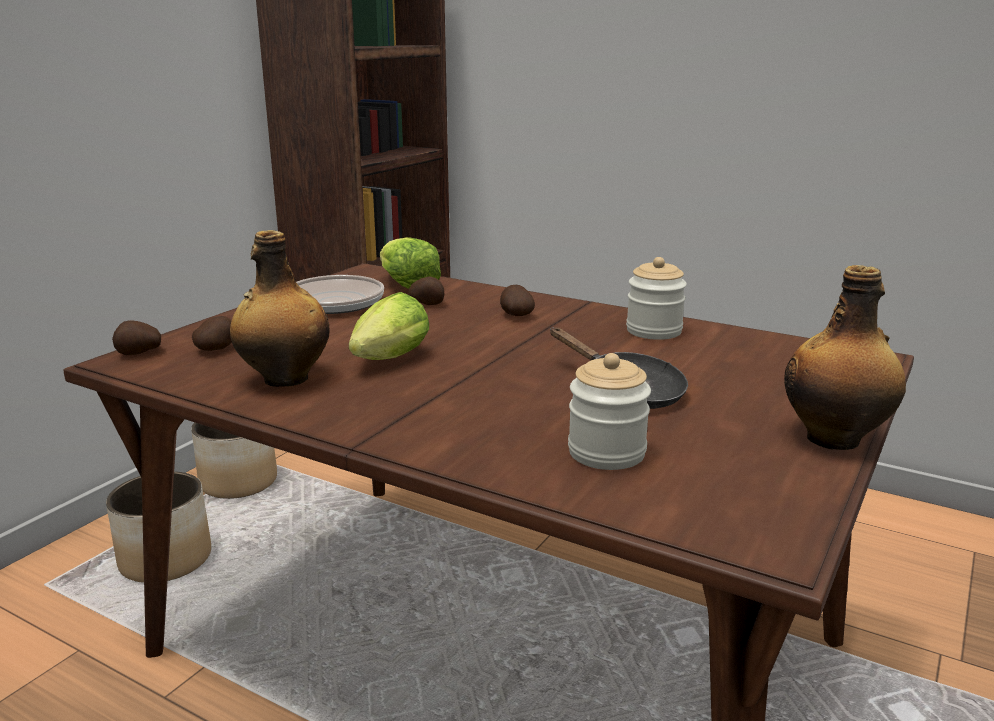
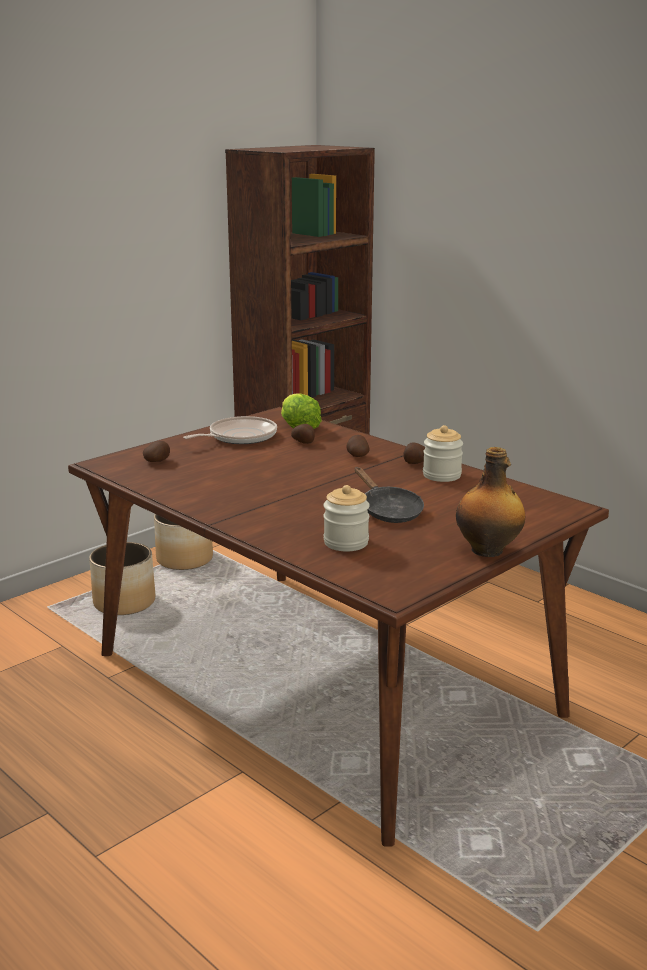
camera: 15 degrees right, 0 degrees up
potato [112,321,161,355] -> potato moved to [403,442,425,464]
bottle [230,230,330,387] -> none
lettuce [349,292,429,360] -> none

